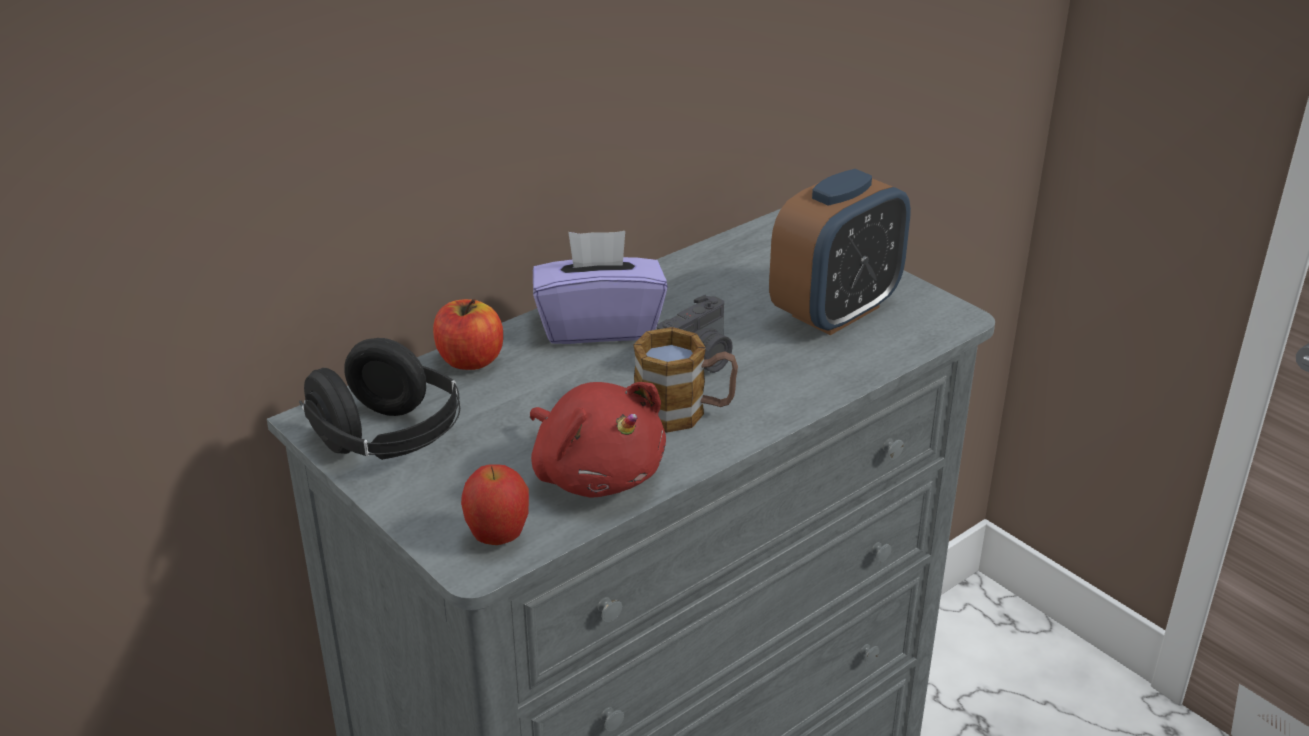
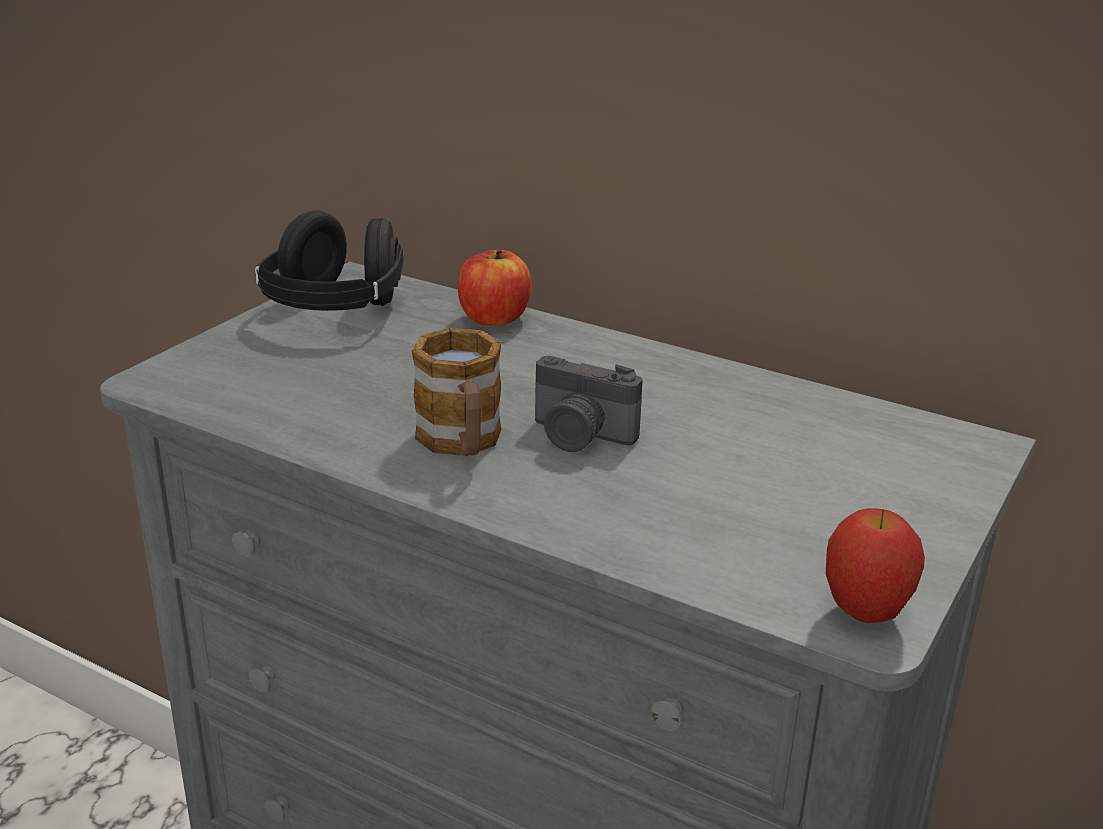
camera: 70 degrees right, 5 degrees down
apple [461,464,529,545] -> apple moved to [826,508,925,623]
red plush toy [530,382,666,498] -> none
purple tissue box [533,231,668,344] -> none
alarm clock [769,169,911,335] -> none

